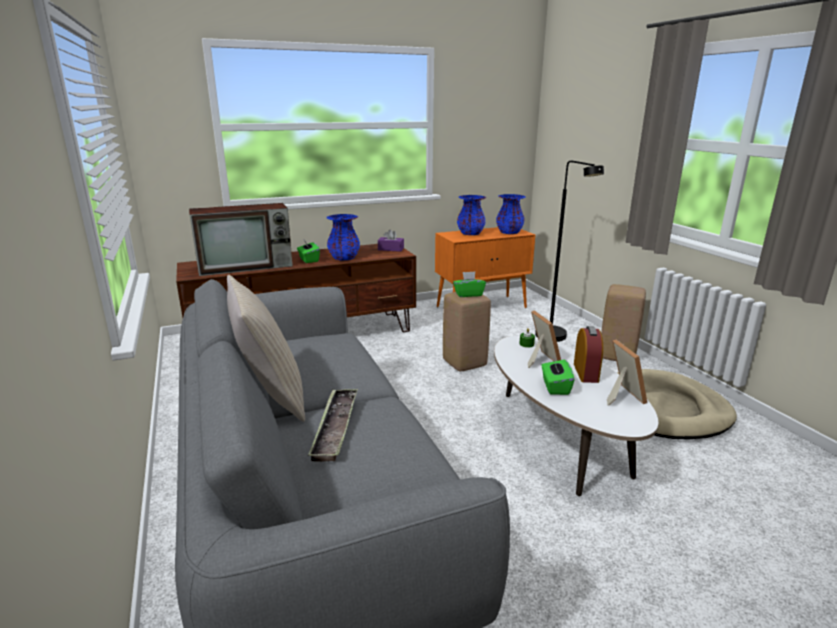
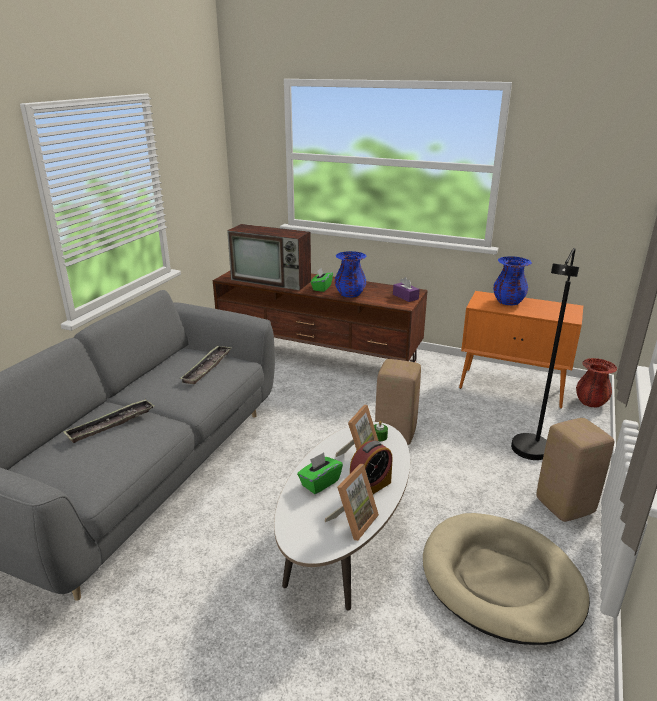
camera: 45 degrees right, 5 degrees up
beige pillow [227,275,305,422] -> none
green tissue box [453,272,486,297] -> none
blue vase [496,194,526,234] -> none
none -> tray [180,345,232,384]
none -> red vase [576,358,617,407]

